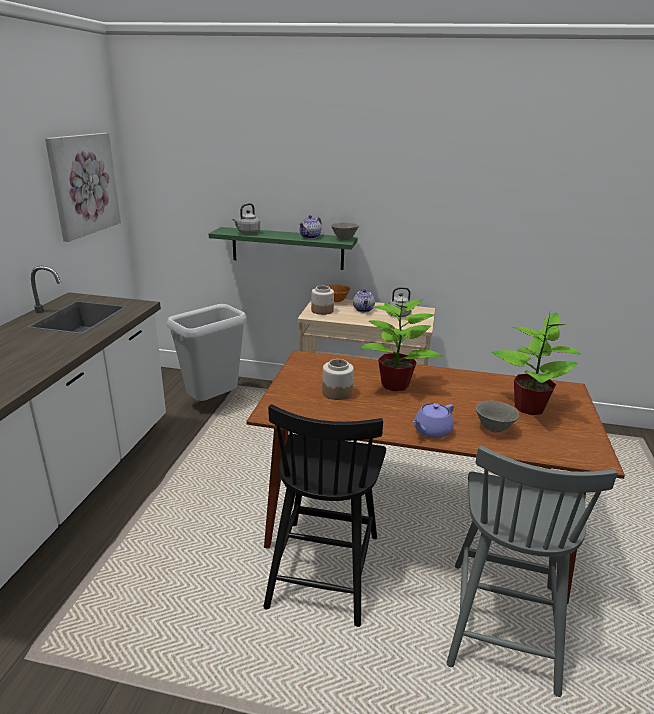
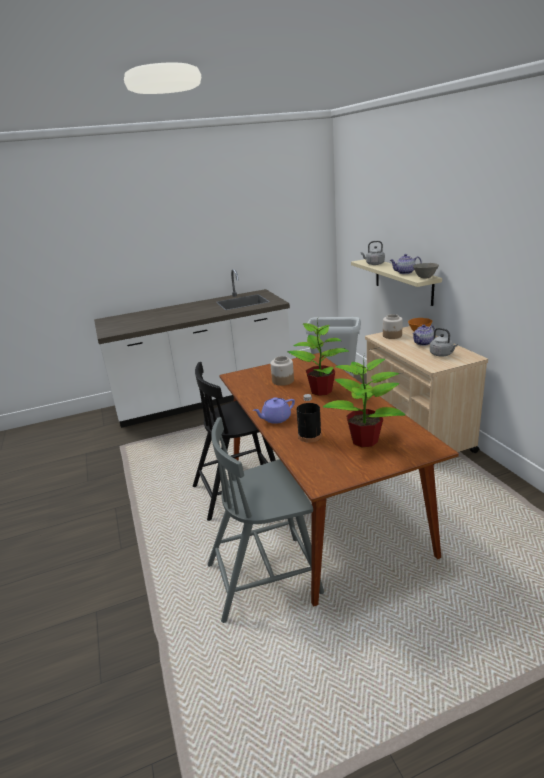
camera: 60 degrees right, 0 degrees up
picture [45,133,121,242] -> none
green shelf [209,227,357,270] -> beige shelf [351,259,442,306]
purple teapot [413,403,454,438] -> purple teapot turned 45 degrees counterclockwise [253,397,295,424]
grey bowl [475,401,519,432] -> black bottle [297,394,322,442]

